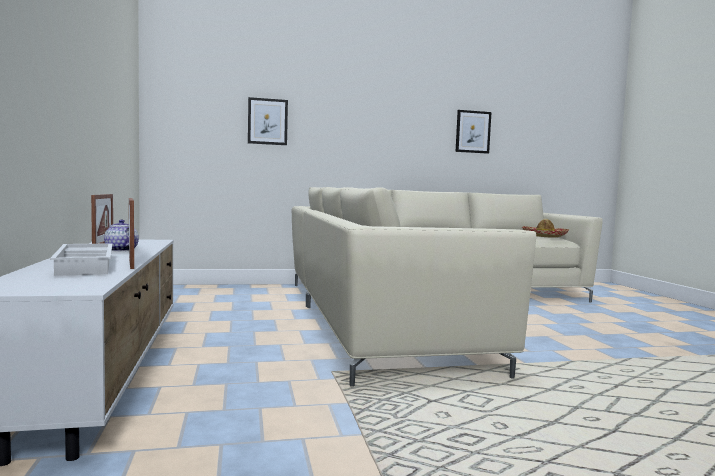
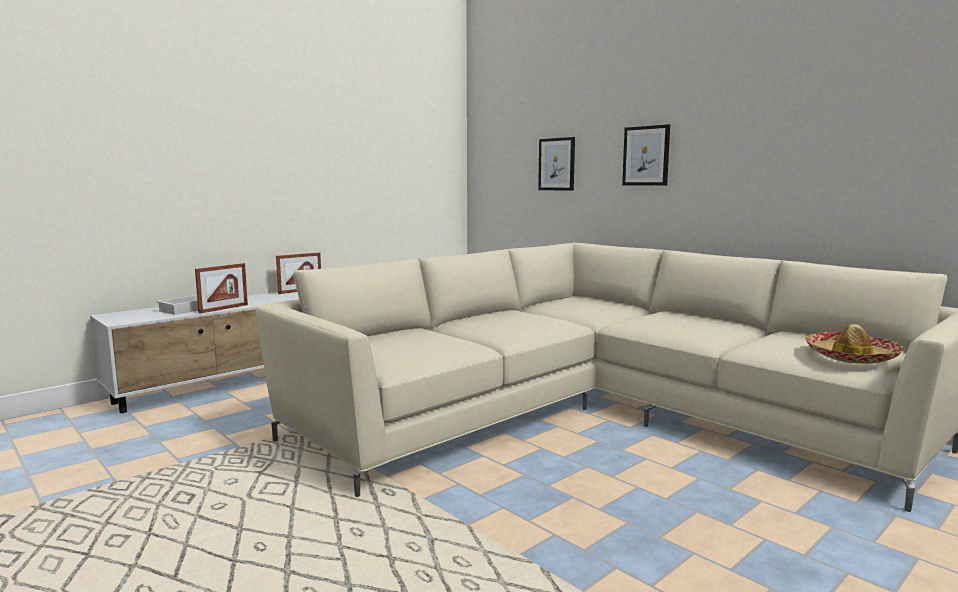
camera: 60 degrees right, 5 degrees up
teapot [104,219,139,251] -> none
picture [455,110,491,154] -> picture moved to [622,124,670,186]

